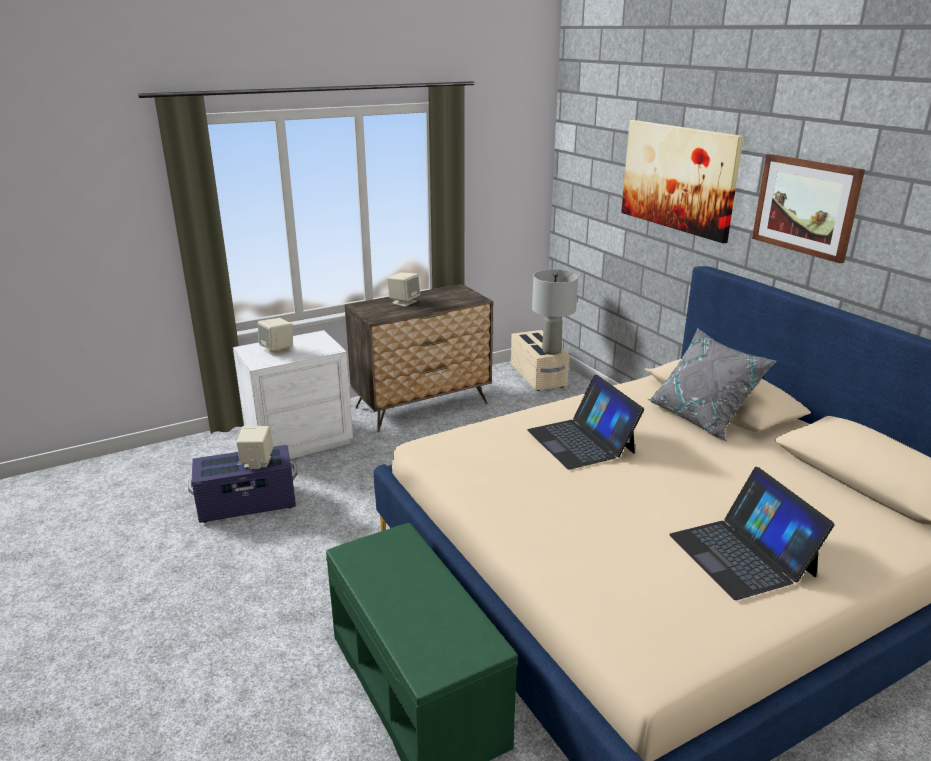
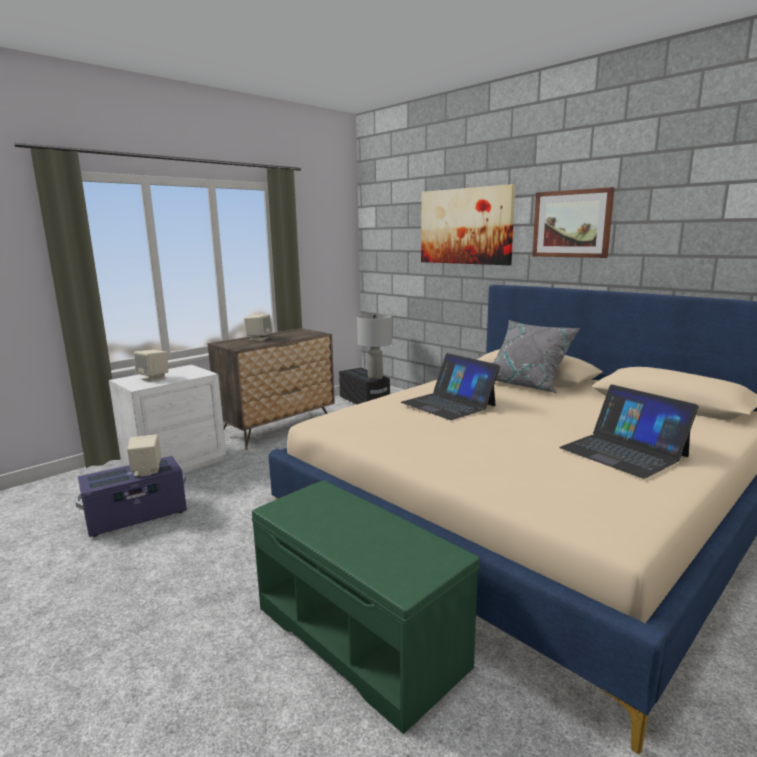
camera: 15 degrees left, 10 degrees down
beige storage box [511,330,569,391] -> black storage box [339,368,390,404]

